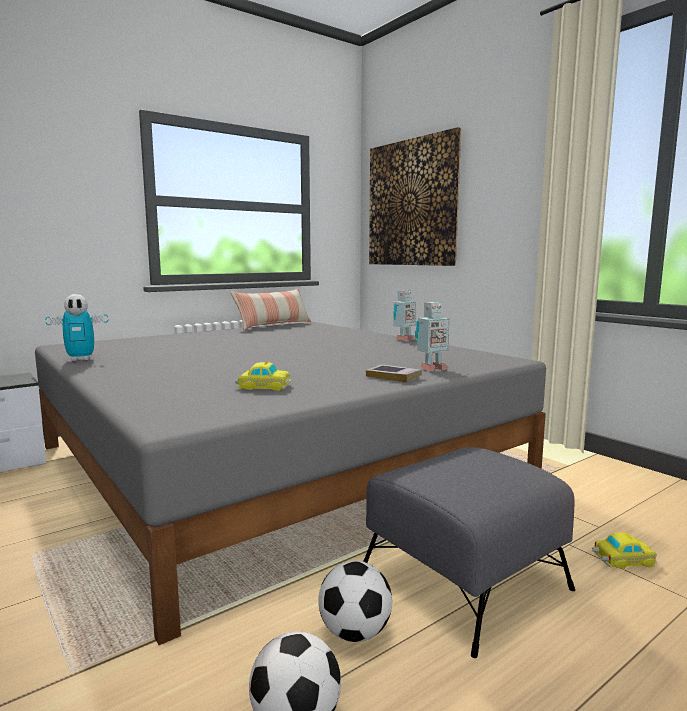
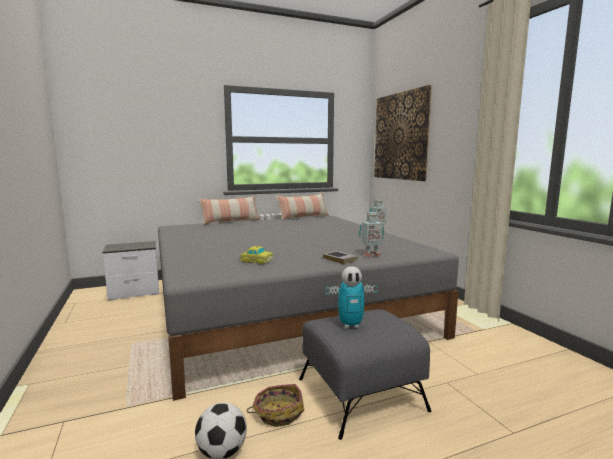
camera: 15 degrees right, 0 degrees up
toy robot [45,294,109,361] -> toy robot moved to [325,266,378,329]
football [318,561,392,642] -> basket [247,384,304,427]
toy car [592,532,657,569] -> none
none -> pillow [198,196,260,225]

